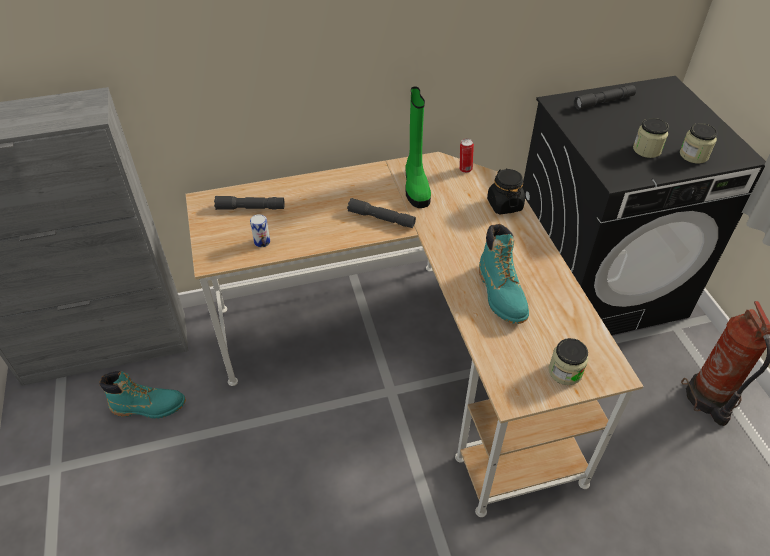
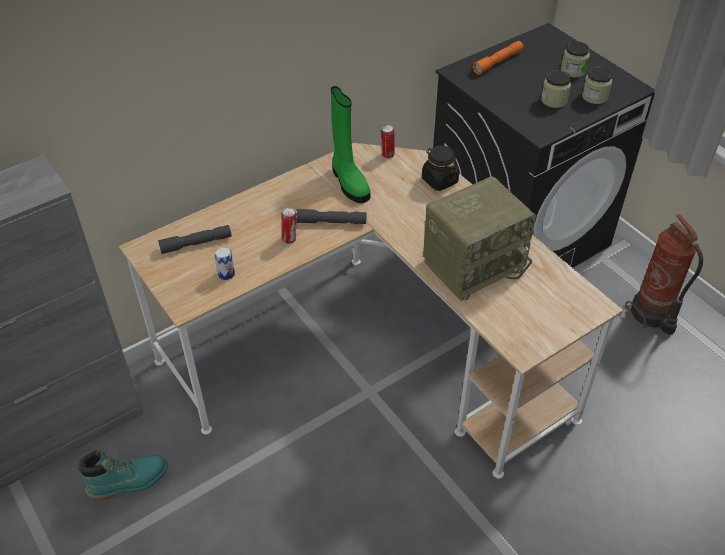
camera: 20 degrees left, 0 degrees up
turquoise boot [479,224,529,324] -> radio [423,176,536,301]
jar [549,338,588,385] -> jar moved to [561,41,590,78]
grey flashlight [574,85,636,110] -> orange flashlight [472,41,523,75]
none -> can [281,208,296,244]

